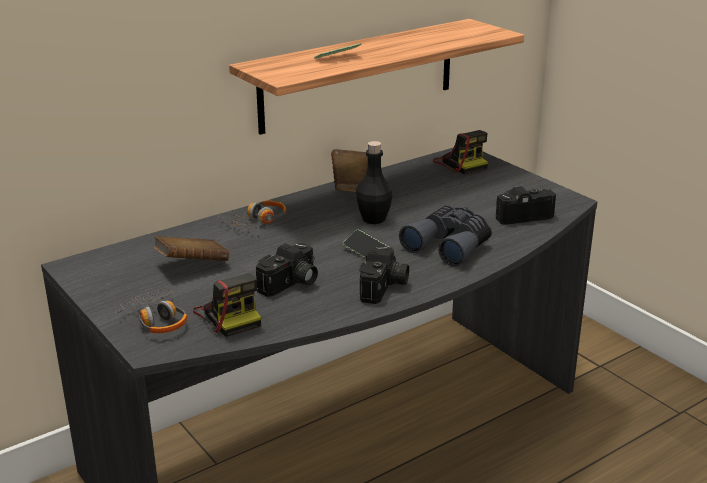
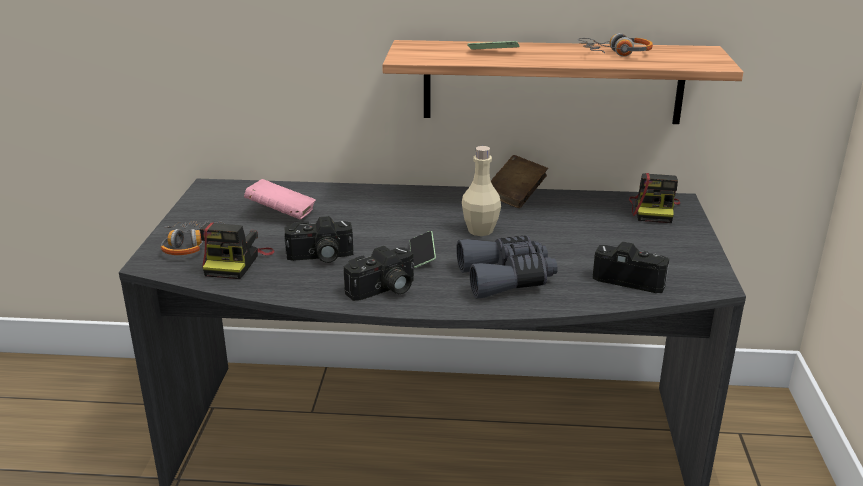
camera: 40 degrees right, 0 degrees up
brown book [153,236,229,261] -> pink book [244,179,316,219]
headphones [218,201,287,229] -> headphones moved to [578,33,653,57]
black bottle [356,141,392,224] -> beige bottle [462,146,501,236]

